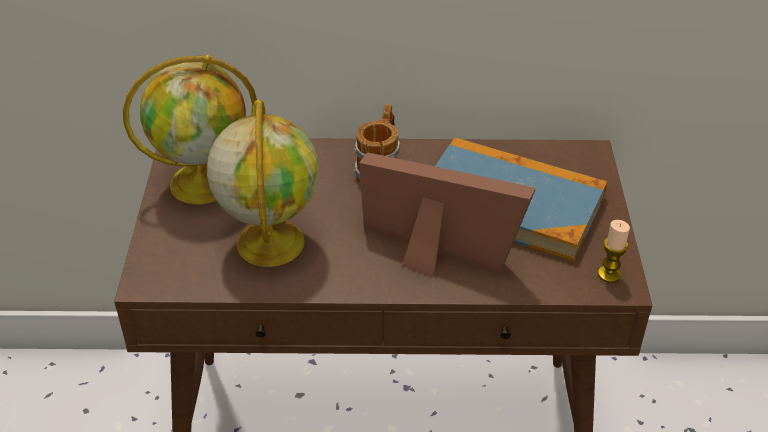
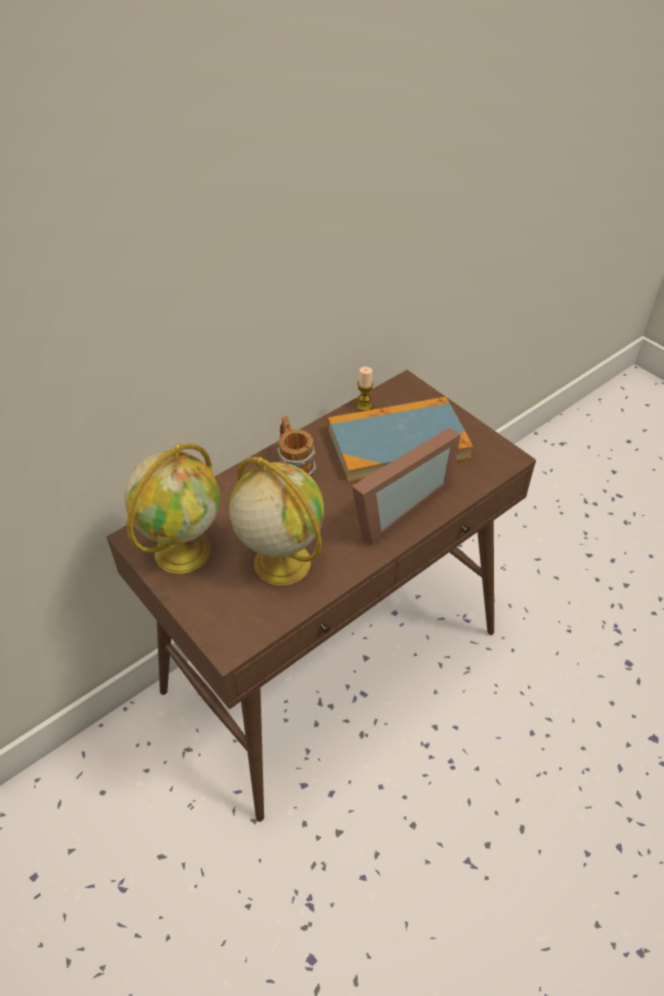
camera: 40 degrees left, 5 degrees up
picture frame [359,152,536,277] -> picture frame turned 150 degrees clockwise [352,427,461,545]
candle [598,220,630,283] -> candle moved to [357,367,373,411]

